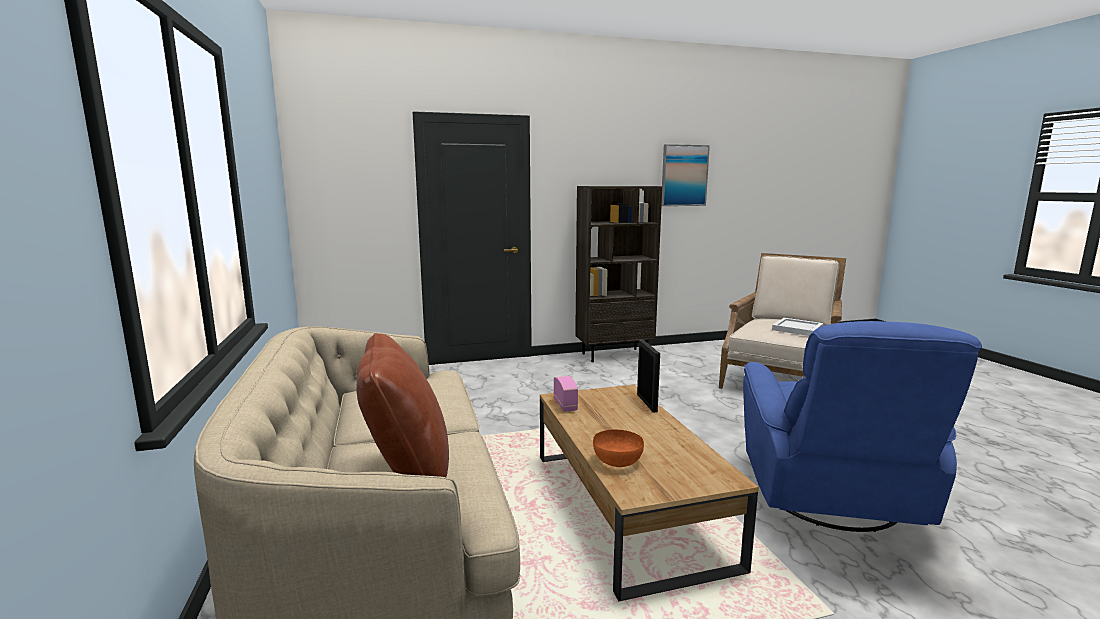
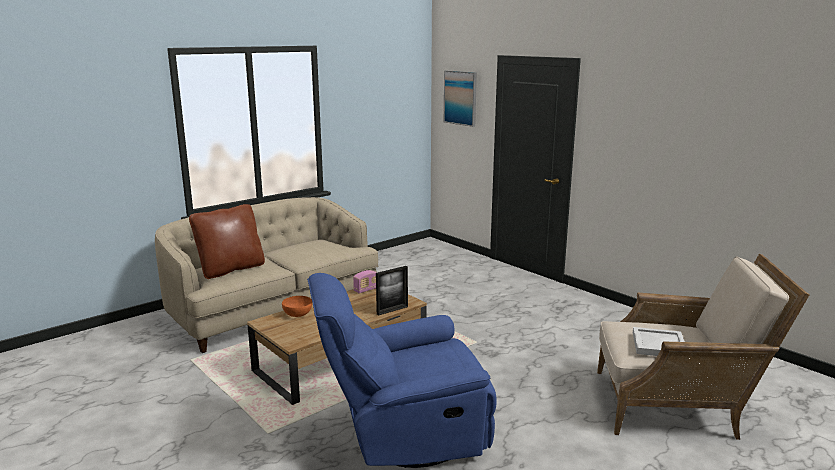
camera: 65 degrees right, 5 degrees up
brown bookcase [575,186,662,362] -> none
picture [662,144,710,206] -> picture moved to [444,70,477,127]

